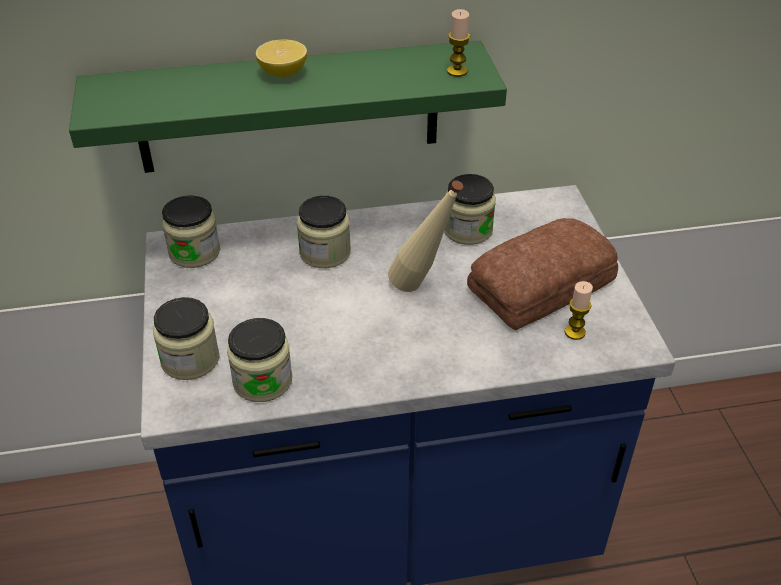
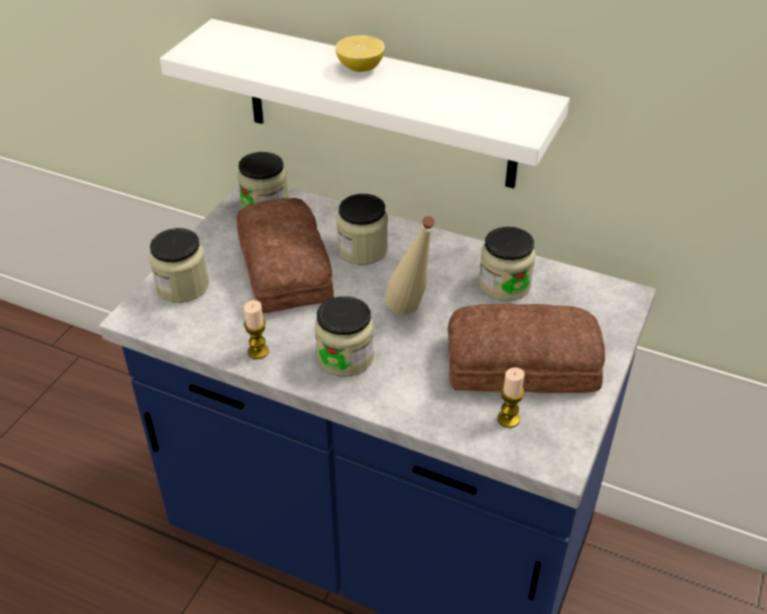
camera: 35 degrees right, 0 degrees up
green shelf [69,41,507,173] -> white shelf [160,19,570,188]
jar [227,318,292,402] -> jar moved to [315,296,374,377]
candle [447,9,470,77] -> candle moved to [244,300,269,359]
none -> bread [236,198,334,313]

